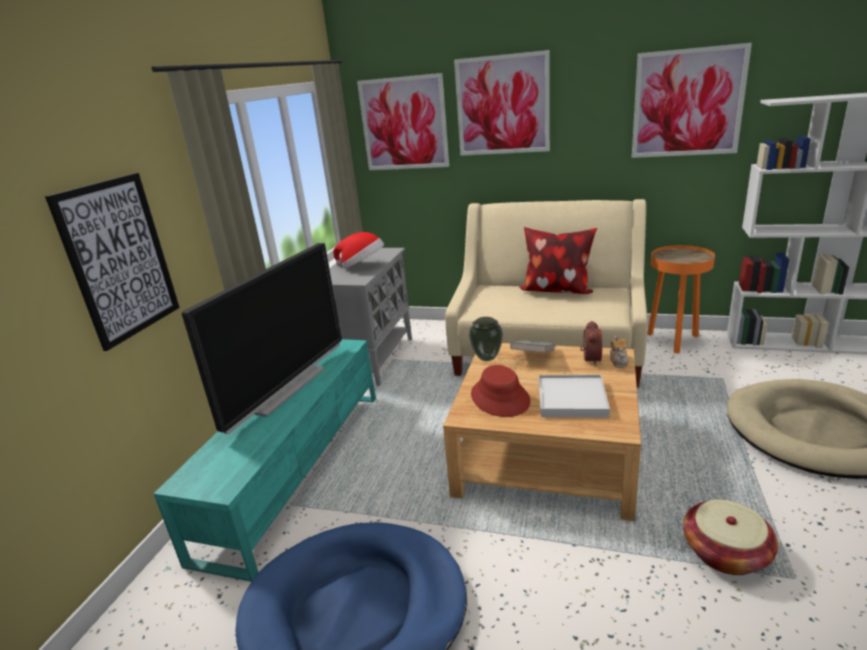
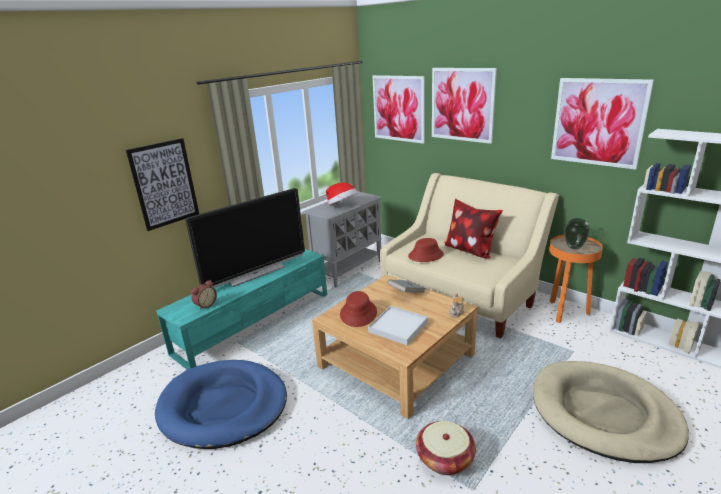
camera: 25 degrees right, 0 degrees up
vase [469,317,503,361] -> vase moved to [564,218,590,249]
alarm clock [580,321,602,365] -> alarm clock moved to [192,280,217,310]
none -> red hat [408,238,444,262]

